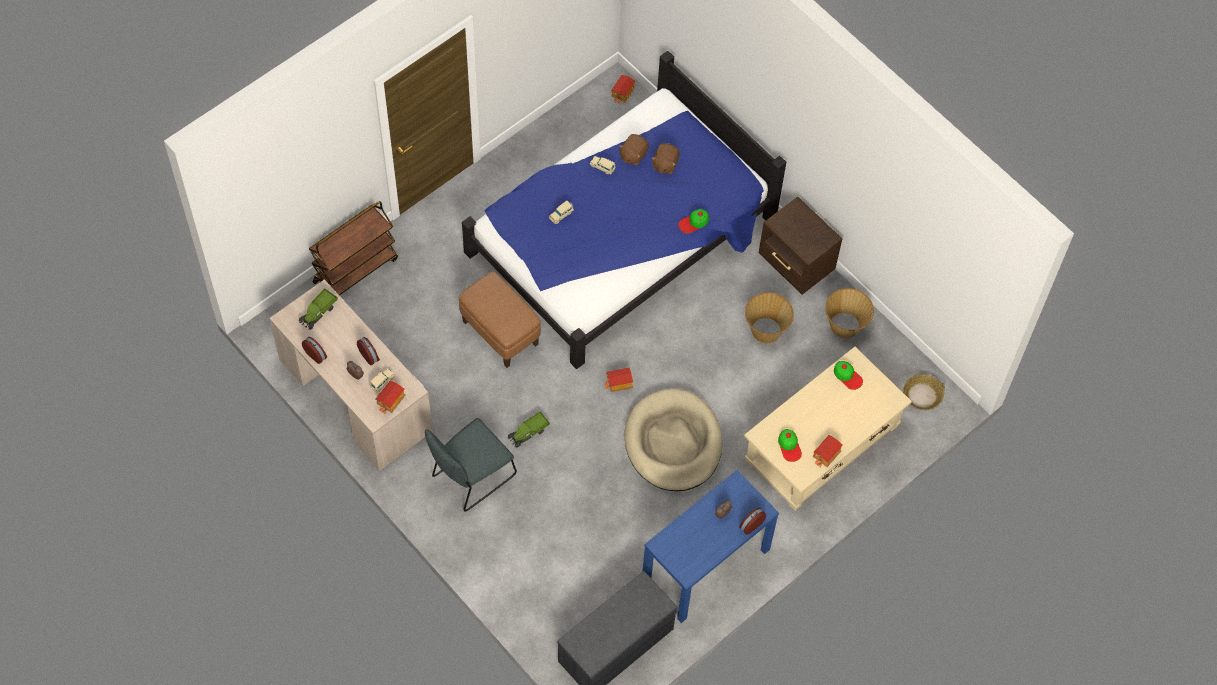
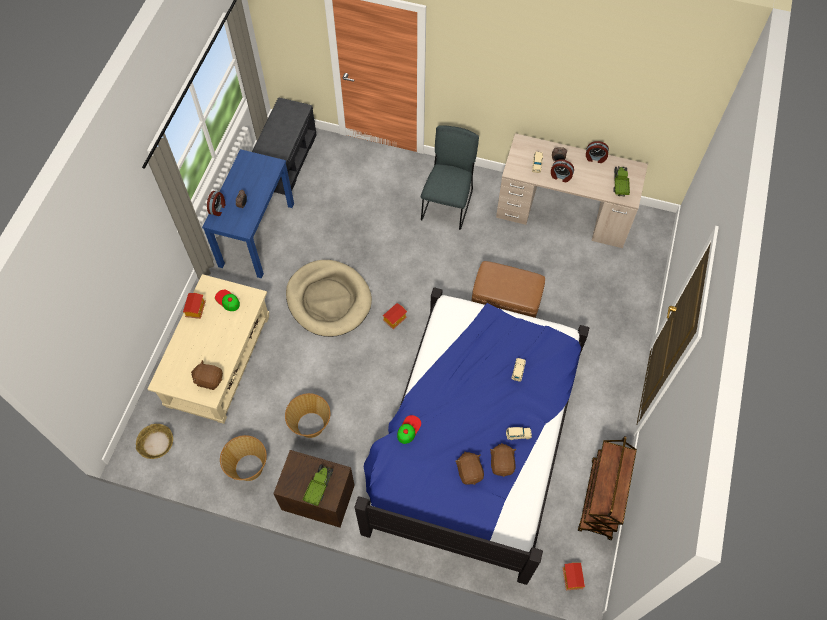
camera: 150 degrees right, 0 degrees up
brown cart [309,201,398,295] -> brown cart moved to [578,436,637,540]
toy house [376,380,406,413] -> none
toy truck [508,411,550,448] -> toy truck moved to [303,464,334,506]
cap [834,361,863,390] -> brown plush toy [191,360,223,390]

